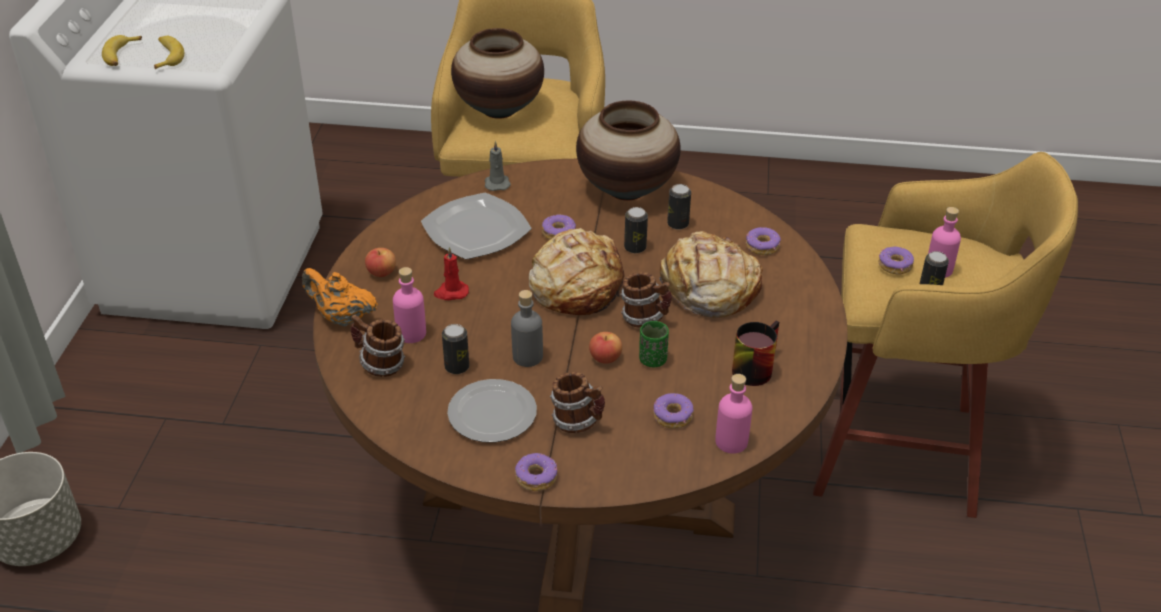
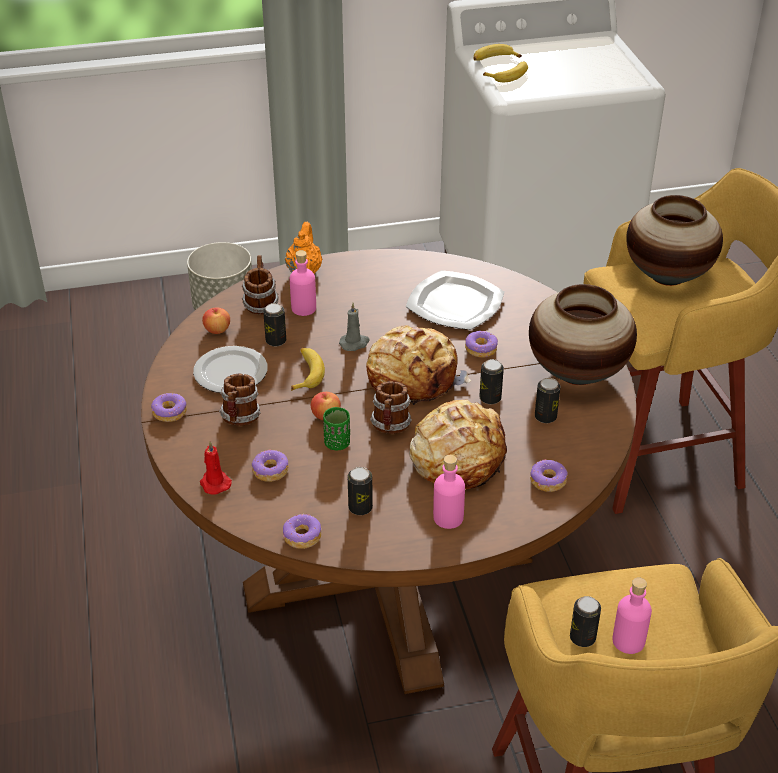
camera: 70 degrees right, 0 degrees up
apple [365,248,396,277] -> apple moved to [202,307,230,334]
red candle [434,247,469,300] -> red candle moved to [200,441,232,495]
grey candle [485,141,511,191] -> grey candle moved to [339,303,370,351]
grey bottle [511,290,543,367] -> banana [291,348,325,391]
pink bottle [715,374,752,454] -> pink bottle moved to [433,455,465,529]
mug [732,320,779,386] -> can [348,467,373,515]
donut [879,247,914,275] -> donut moved to [283,514,321,549]

